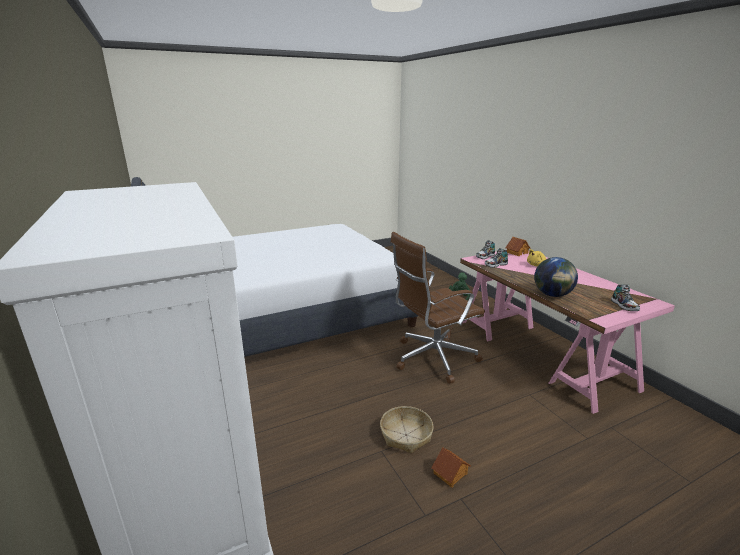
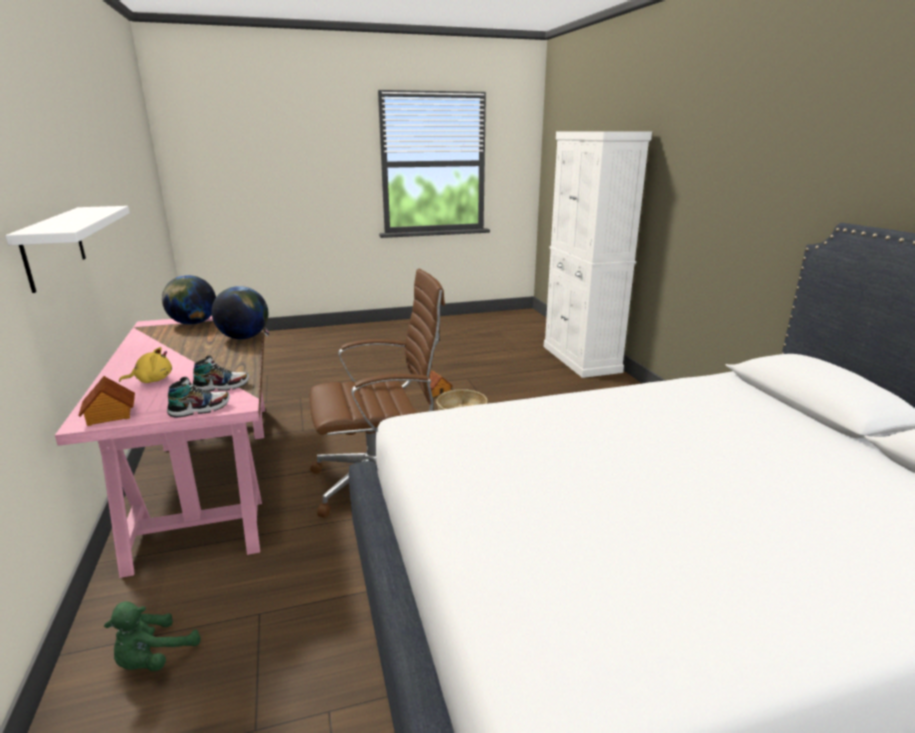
camera: 170 degrees left, 0 degrees up
shoe [611,285,640,311] -> globe [162,275,216,325]
none -> white shelf [5,206,130,293]

